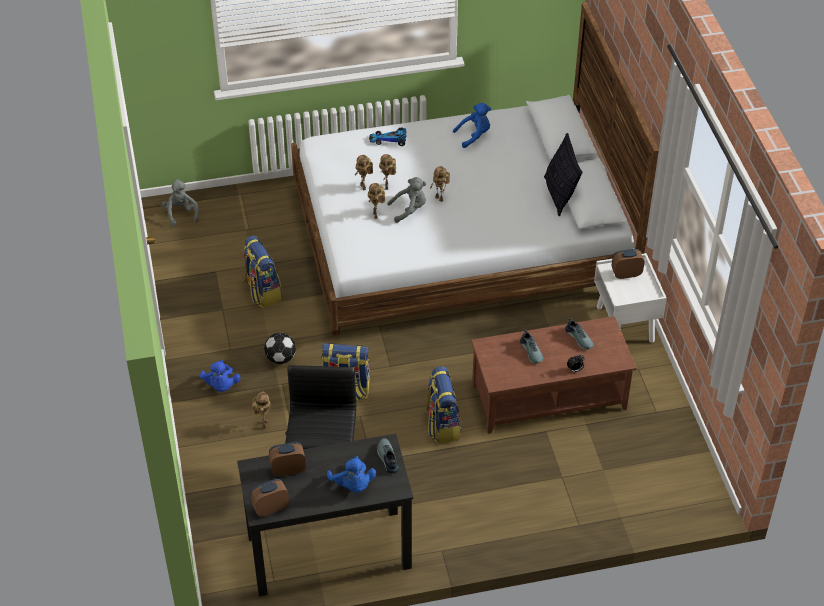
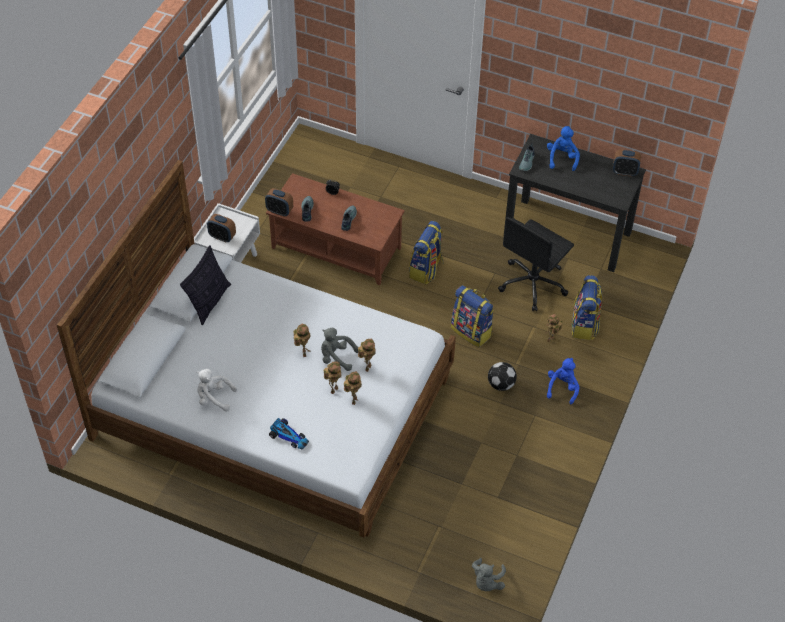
camera: 145 degrees left, 5 degrees up
backpack [243,236,282,308] -> backpack moved to [571,275,602,340]
alarm clock [269,442,306,476] -> alarm clock moved to [265,188,293,216]
blue plush toy [453,103,491,148] -> white plush toy [197,369,237,412]

